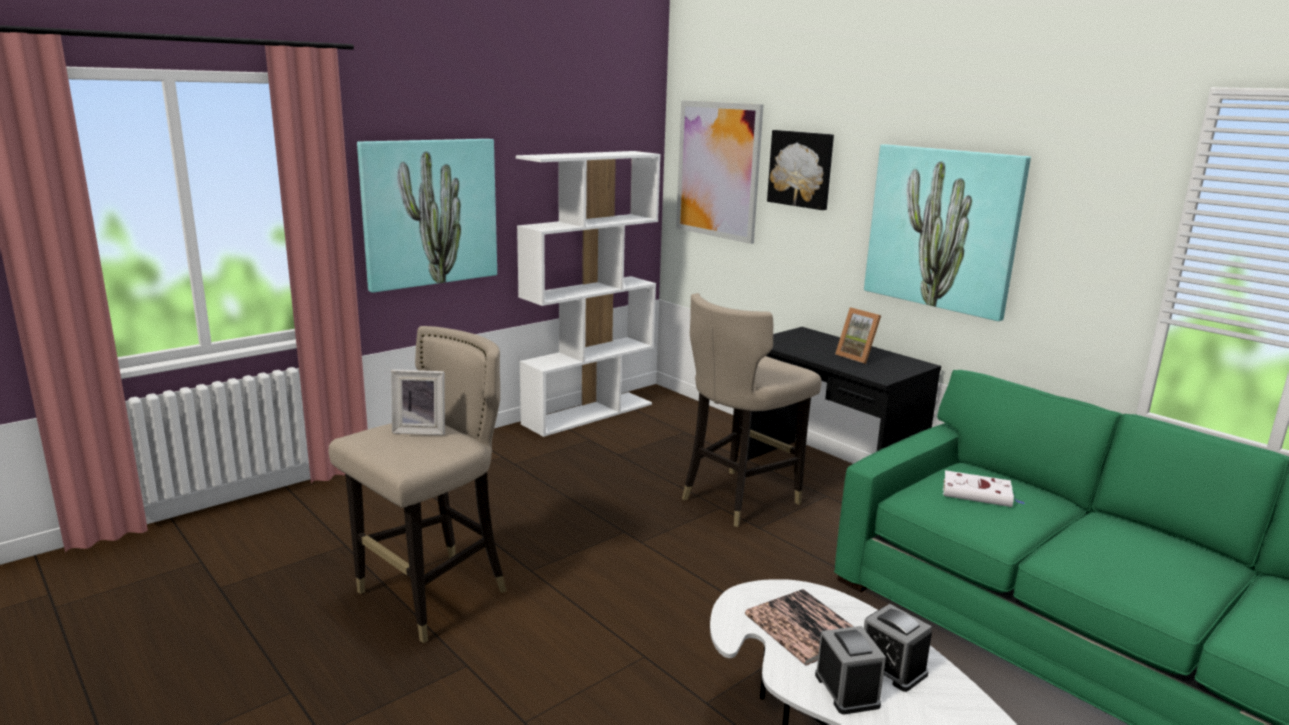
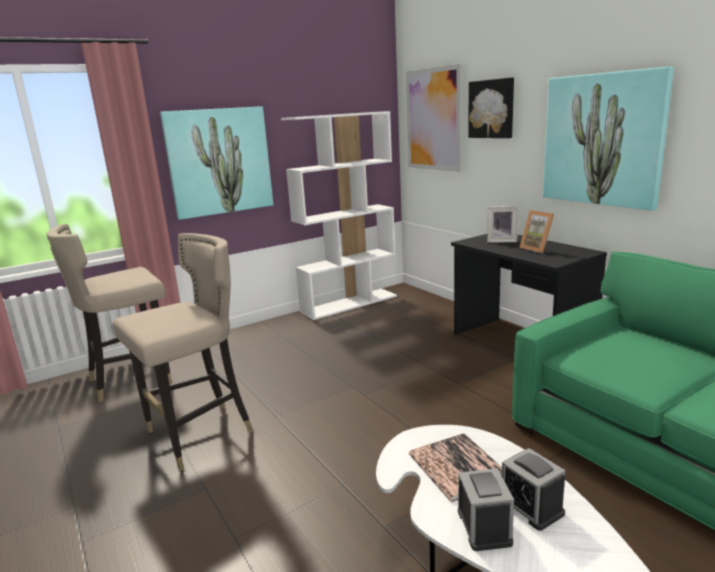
camera: 10 degrees right, 0 degrees up
picture frame [391,369,445,435] -> picture frame moved to [487,206,518,243]
beige stool [682,293,821,527] -> beige stool moved to [46,224,172,402]
white book [943,470,1024,507] -> none

